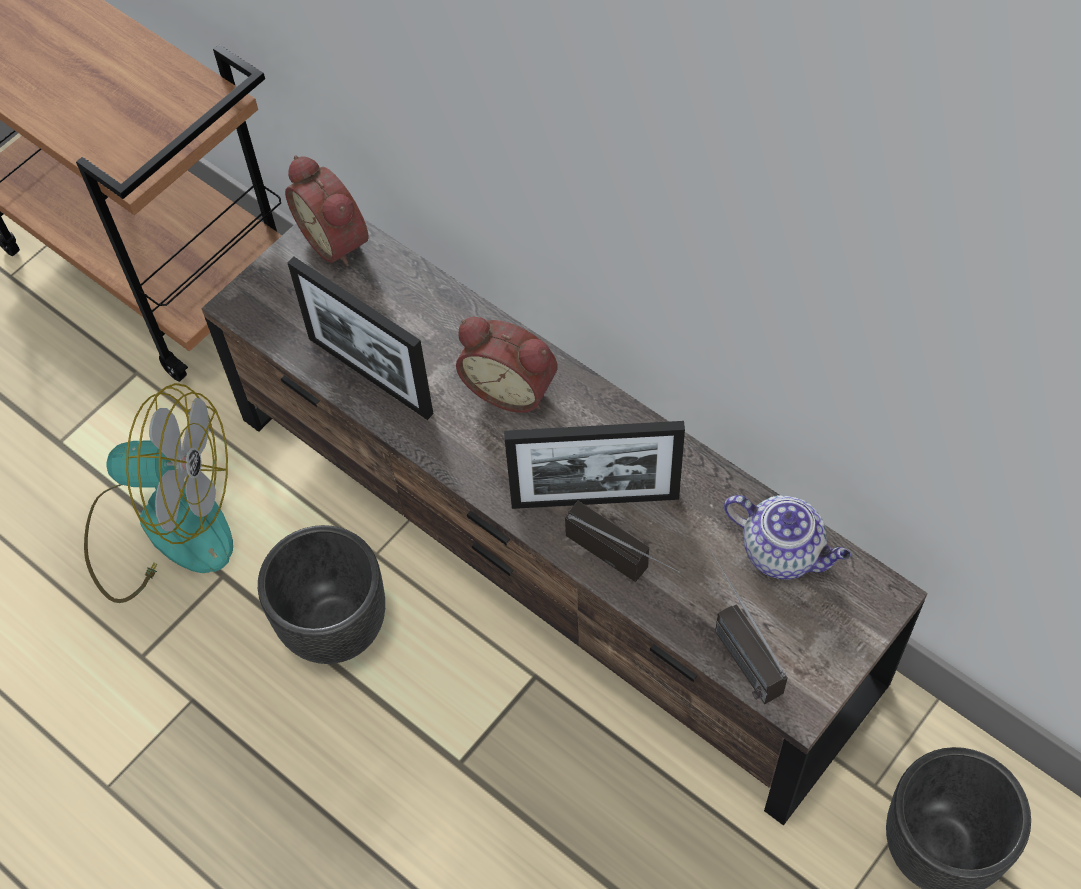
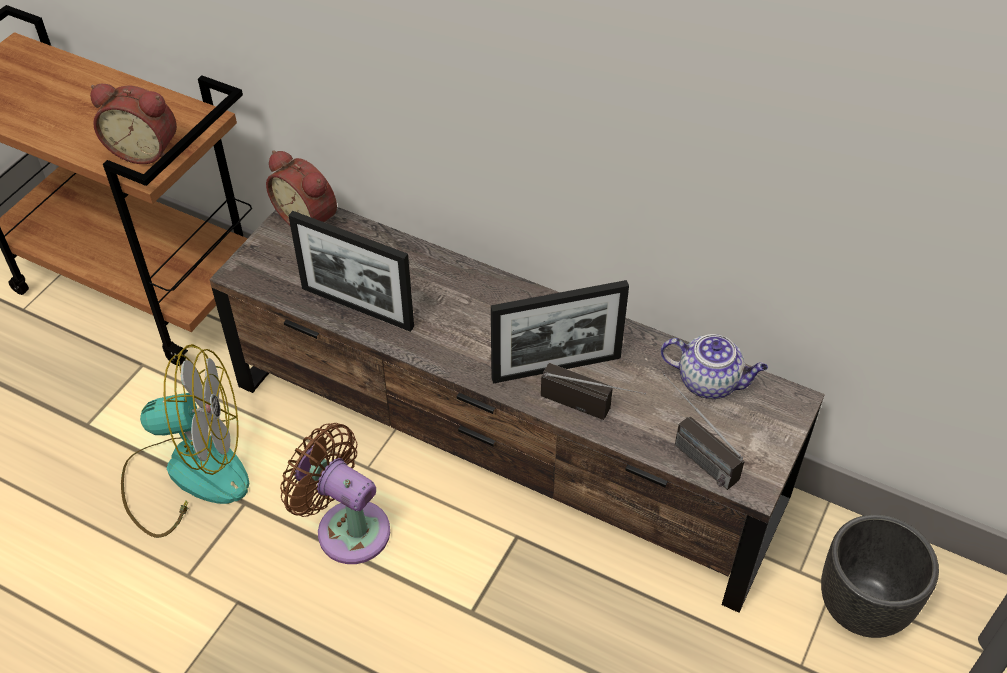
camera: 15 degrees left, 10 degrees down
black planter [258,525,385,664] -> brown fan [280,423,390,564]
alarm clock [456,317,558,413] -> alarm clock moved to [90,84,177,164]

